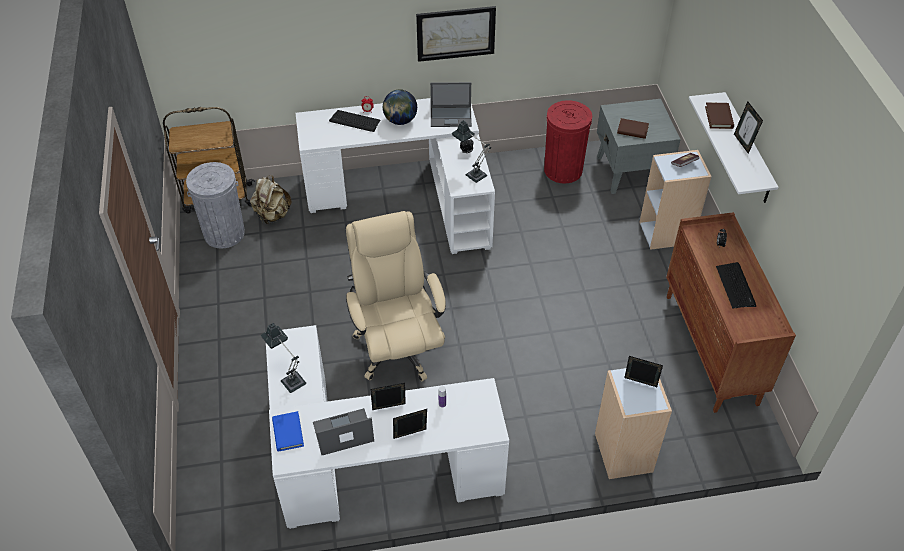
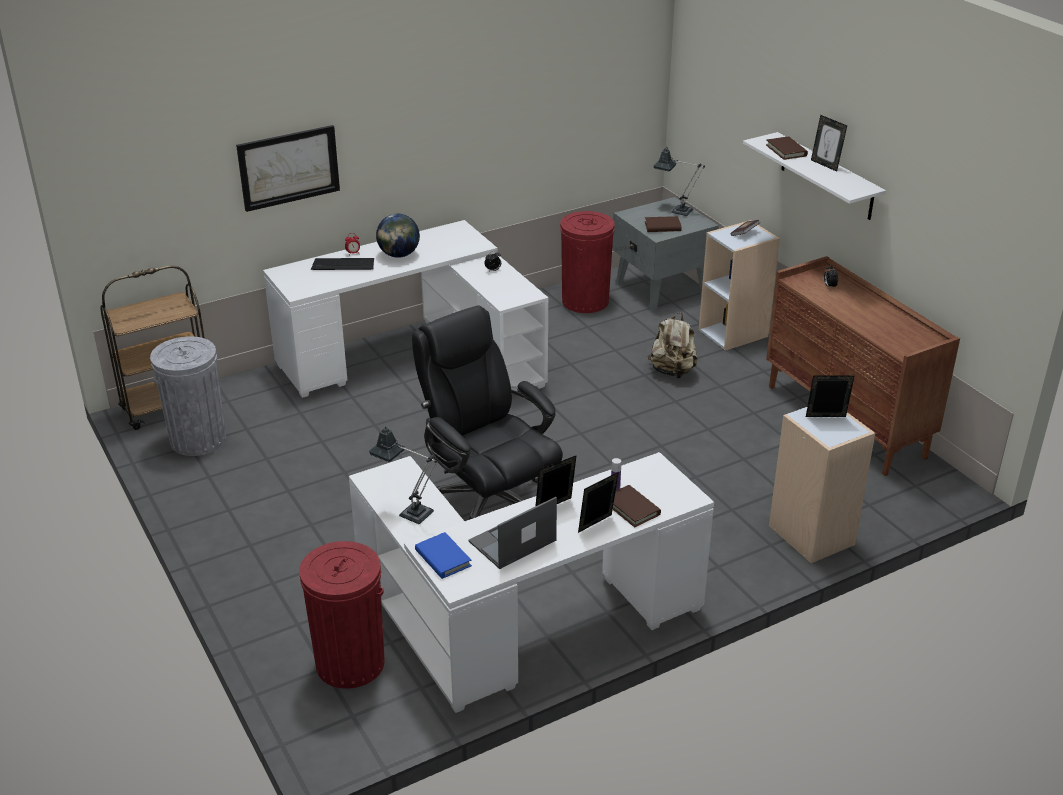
camera: 20 degrees left, 15 degrees down
beige backpack [250,175,291,224] -> beige backpack moved to [648,312,698,378]
beige office chair [346,211,446,381] -> black office chair [412,305,563,520]
picture [416,6,496,62] -> picture moved to [236,125,340,212]
laptop [430,82,472,127] -> none
table lamp [452,120,491,183] -> table lamp moved to [654,148,705,216]
keyboard [716,262,756,309] -> none
none -> red trash can [299,541,384,689]
none -> brown book [613,485,661,527]

